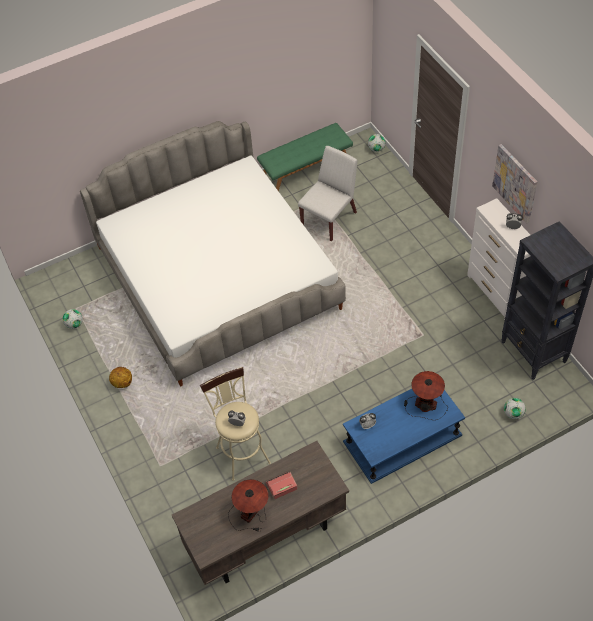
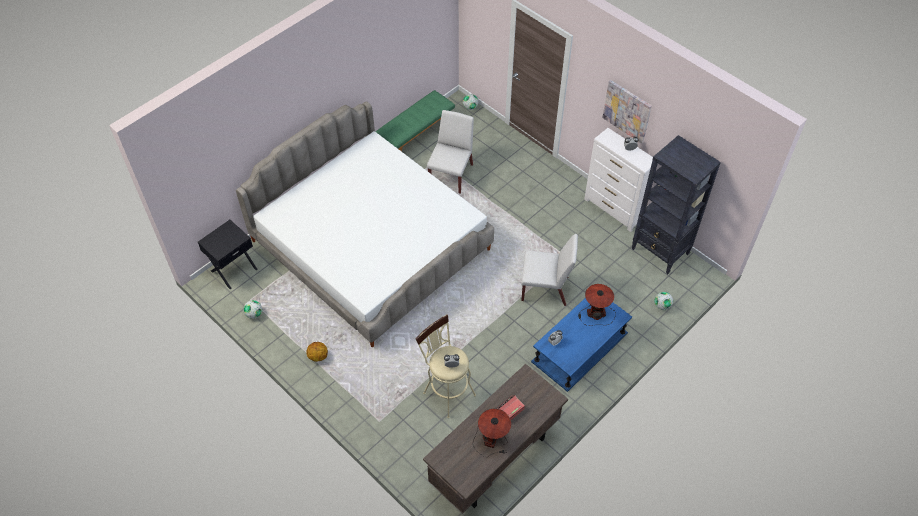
camera: 20 degrees left, 0 degrees up
none -> black nightstand [198,220,258,289]
none -> white chair [521,234,578,306]

